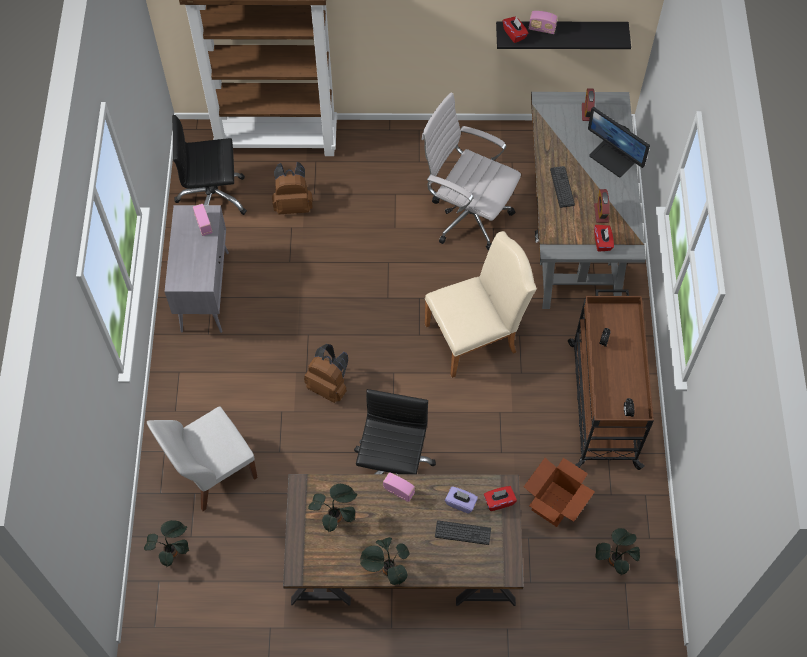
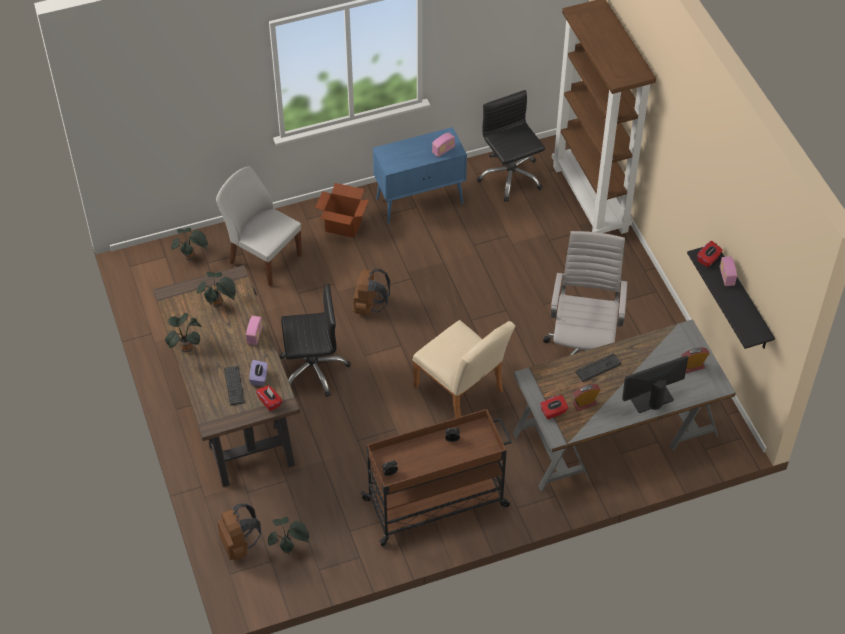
camera: 70 degrees right, 10 degrees down
grey cabinet [164,205,229,333] -> blue cabinet [373,127,467,224]
brown backpack [272,162,313,214] -> brown backpack moved to [218,504,261,561]
cardboard box [524,458,595,527] -> cardboard box moved to [315,183,369,238]
monitor [588,107,650,177] -> monitor turned 45 degrees clockwise [622,355,688,413]

